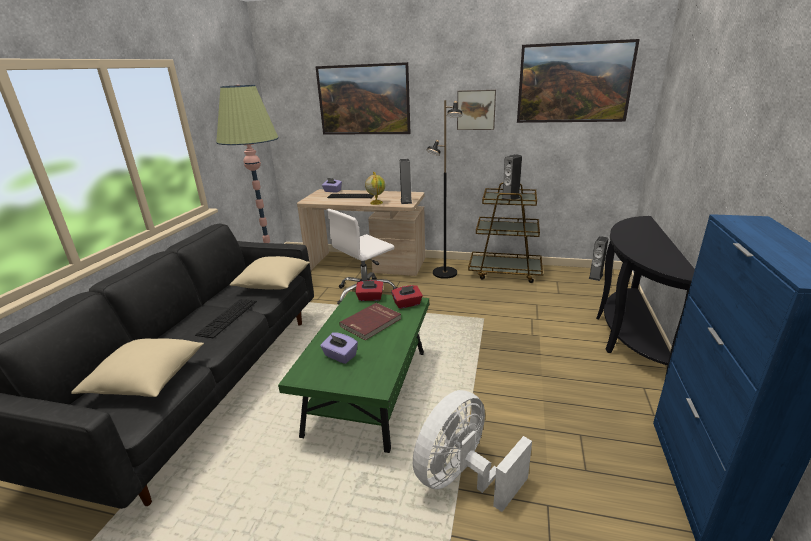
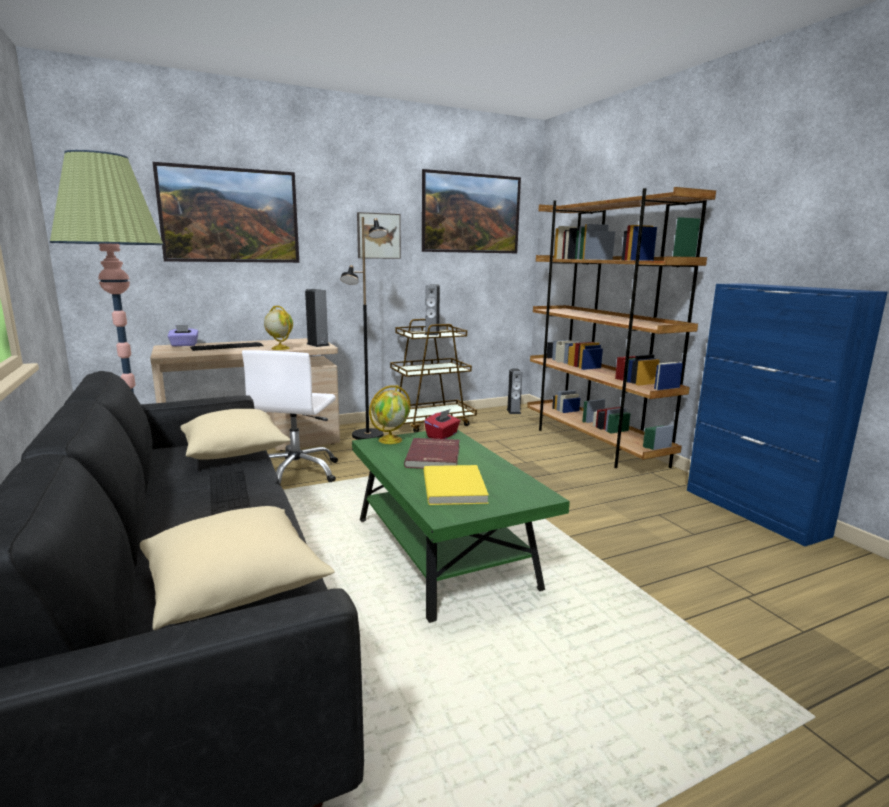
camera: 40 degrees left, 10 degrees down
purple tissue box [320,332,358,364] -> yellow book [424,465,489,505]
red tissue box [355,280,384,301] -> globe [369,385,411,444]
white fan [413,390,532,512] -> none
black console table [596,216,695,378] -> brown bookcase [527,187,716,468]

